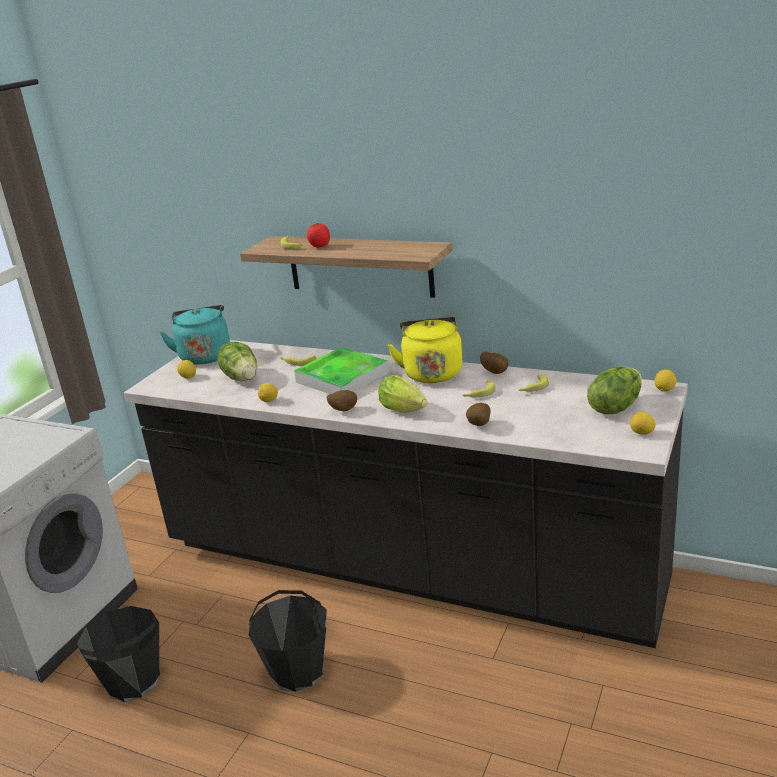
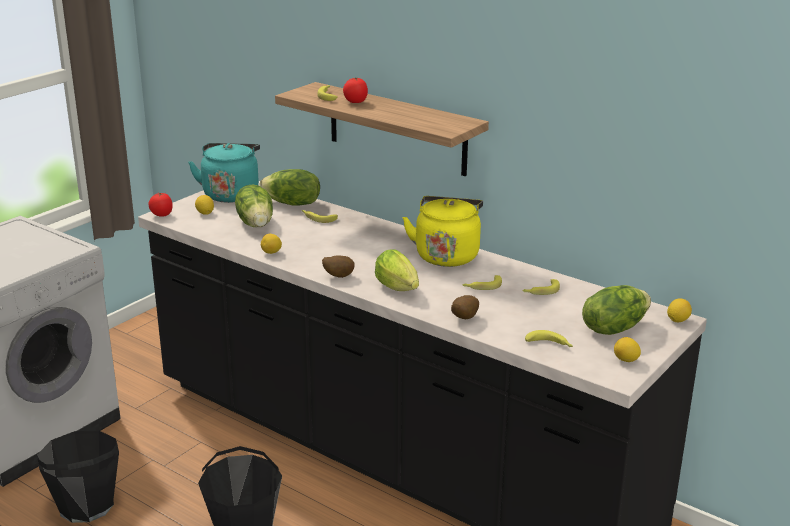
camera: 10 degrees right, 0 degrees up
tray [294,347,389,394] -> none
potato [480,352,508,374] -> none
none -> tomato [148,193,173,217]
none -> lettuce [259,169,320,206]
none -> banana [525,330,573,348]

